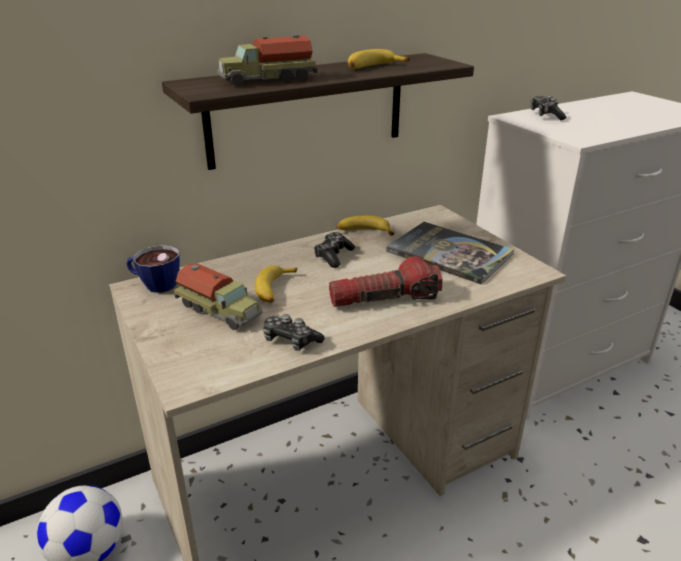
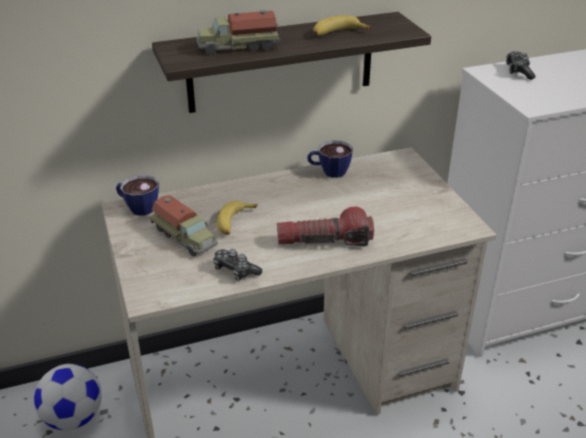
camera: 10 degrees right, 5 degrees up
game controller [314,232,355,268] -> none
banana [336,216,394,235] -> cup [307,140,353,178]
book [386,222,514,284] -> none

